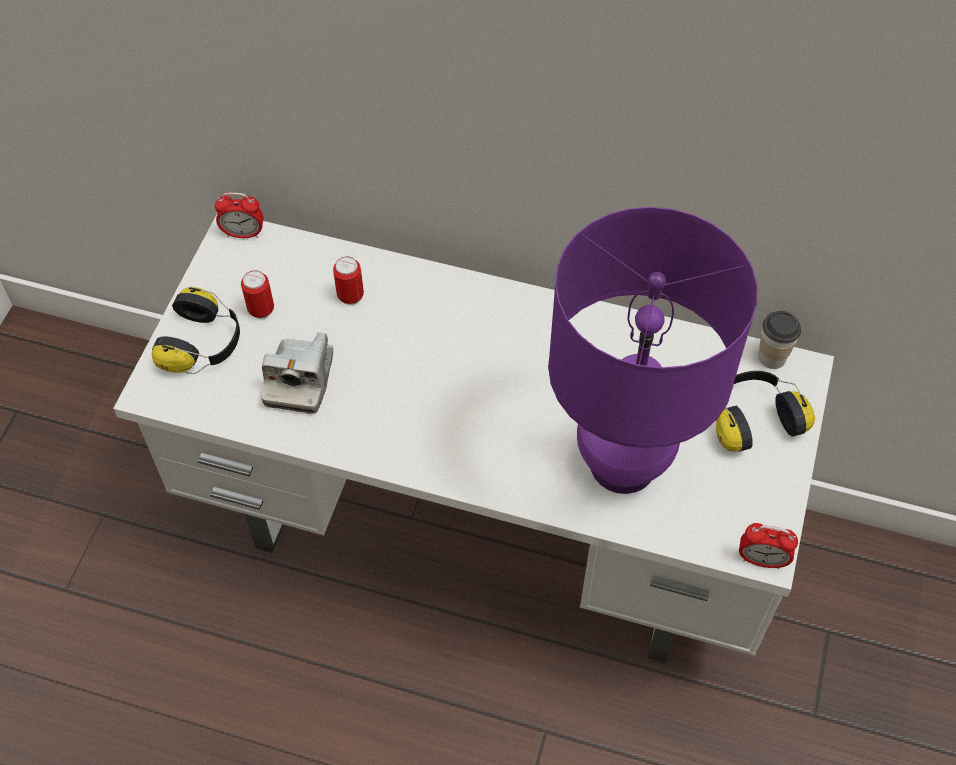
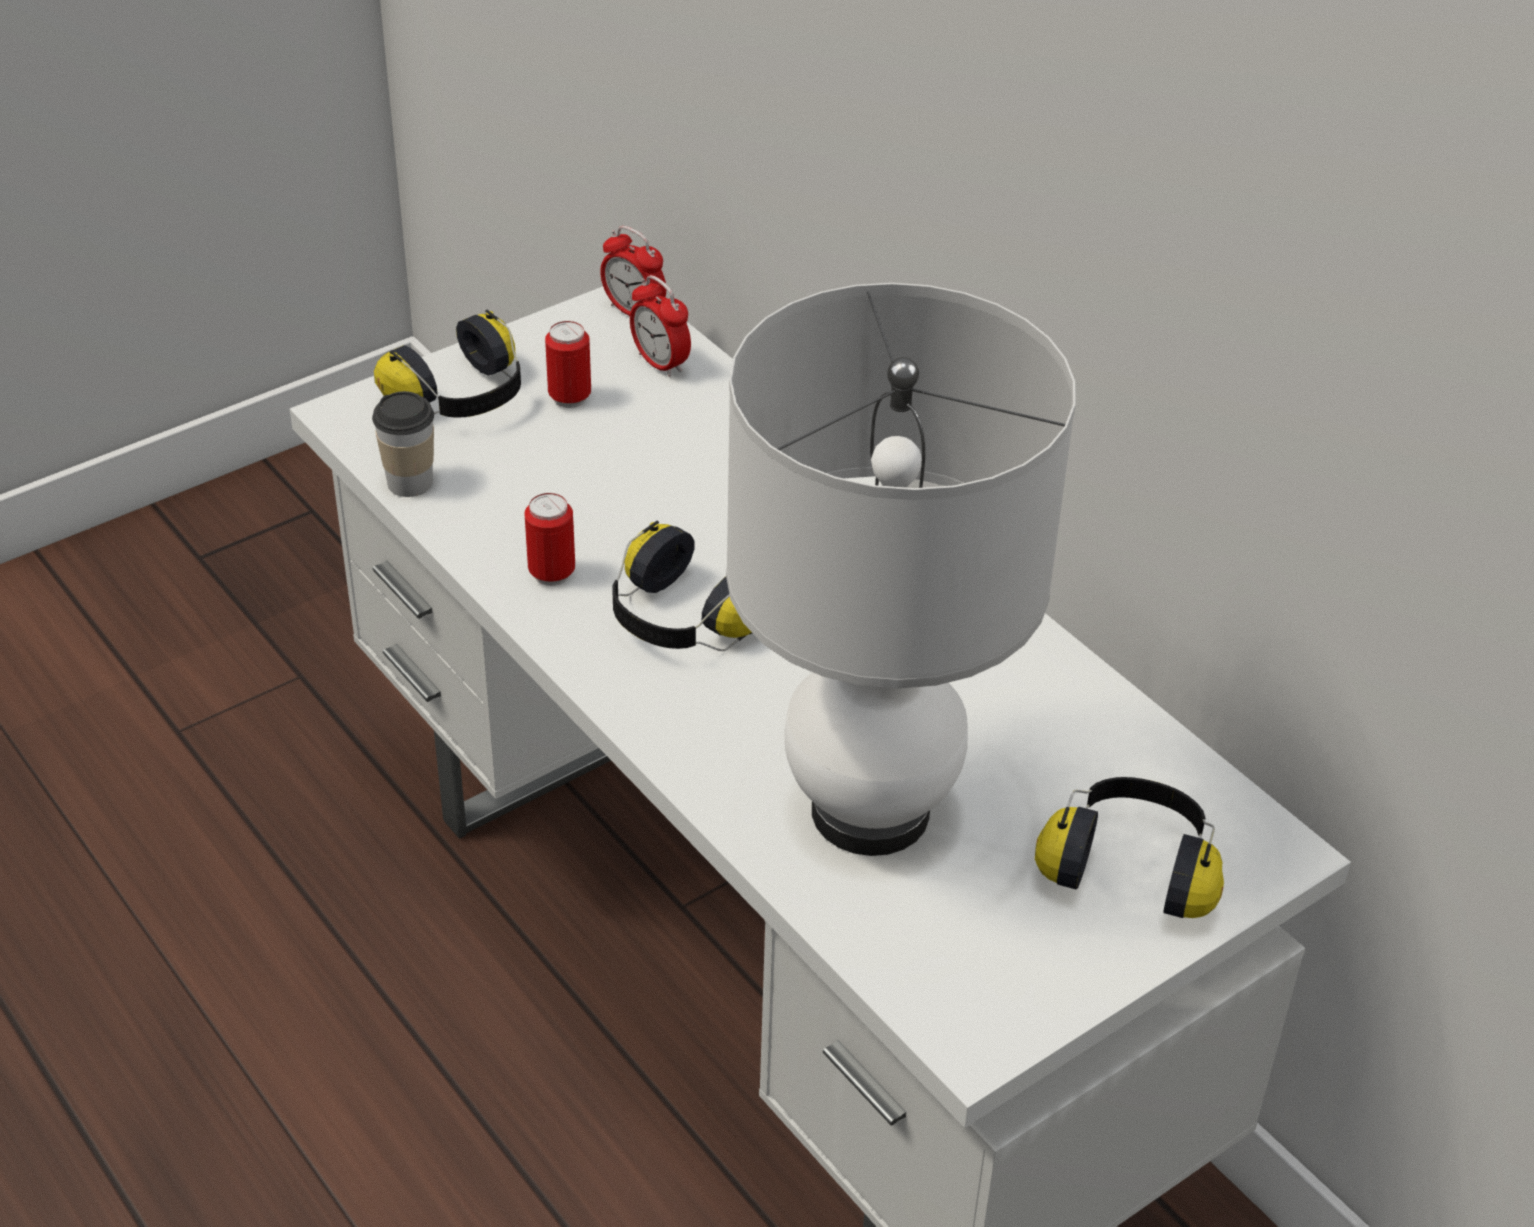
camera: 35 degrees right, 15 degrees down
camera [261,332,333,414] -> none
can [333,257,364,305] -> can moved to [524,493,575,586]
purple table lamp [548,207,758,494] -> white table lamp [726,283,1076,856]
alarm clock [739,523,798,569] -> alarm clock moved to [630,275,691,377]
cup [758,311,801,369] -> cup moved to [372,391,434,497]
none -> headphones [613,521,752,651]

